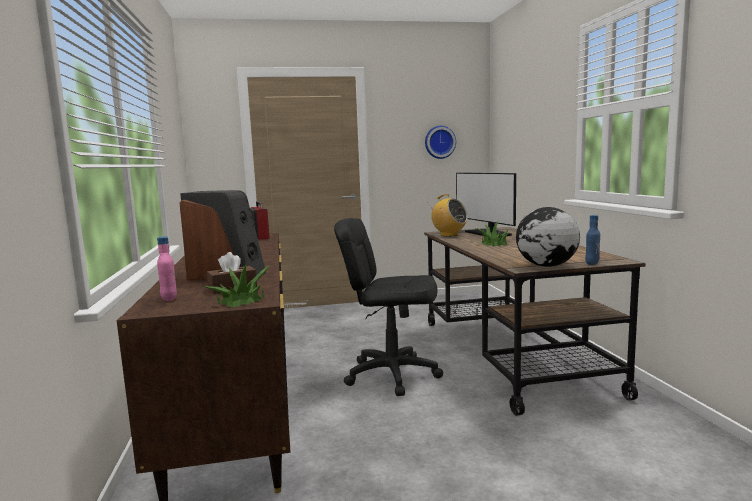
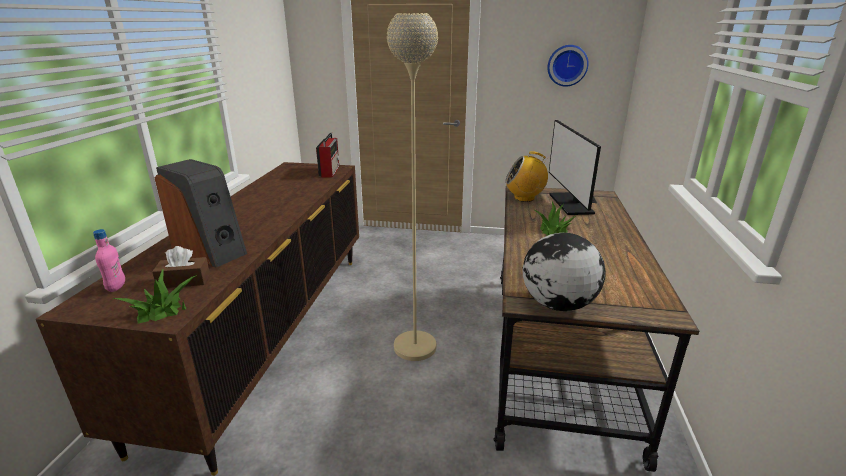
camera: 20 degrees right, 15 degrees up
black office chair [334,218,443,396] -> beige floor lamp [387,13,438,361]
radio [428,194,468,237] -> radio turned 120 degrees clockwise [505,151,548,202]
blue bottle [585,215,600,265] -> none

